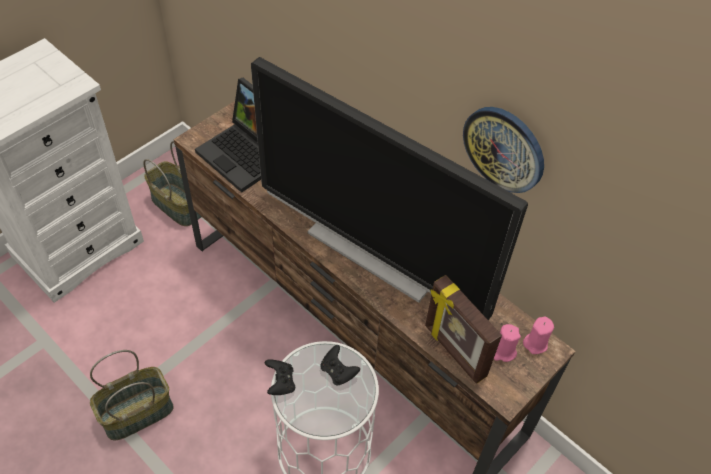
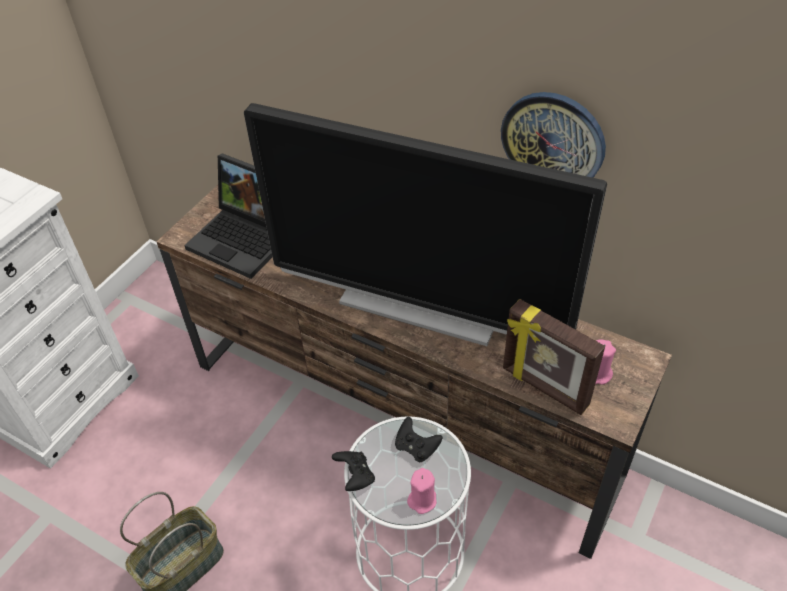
camera: 10 degrees left, 5 degrees down
basket [143,141,202,226] -> none
pink candle [523,316,554,354] -> pink candle moved to [407,468,437,514]

